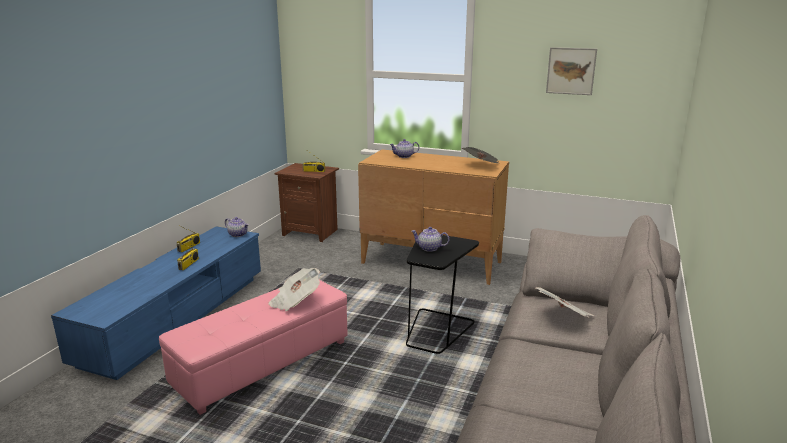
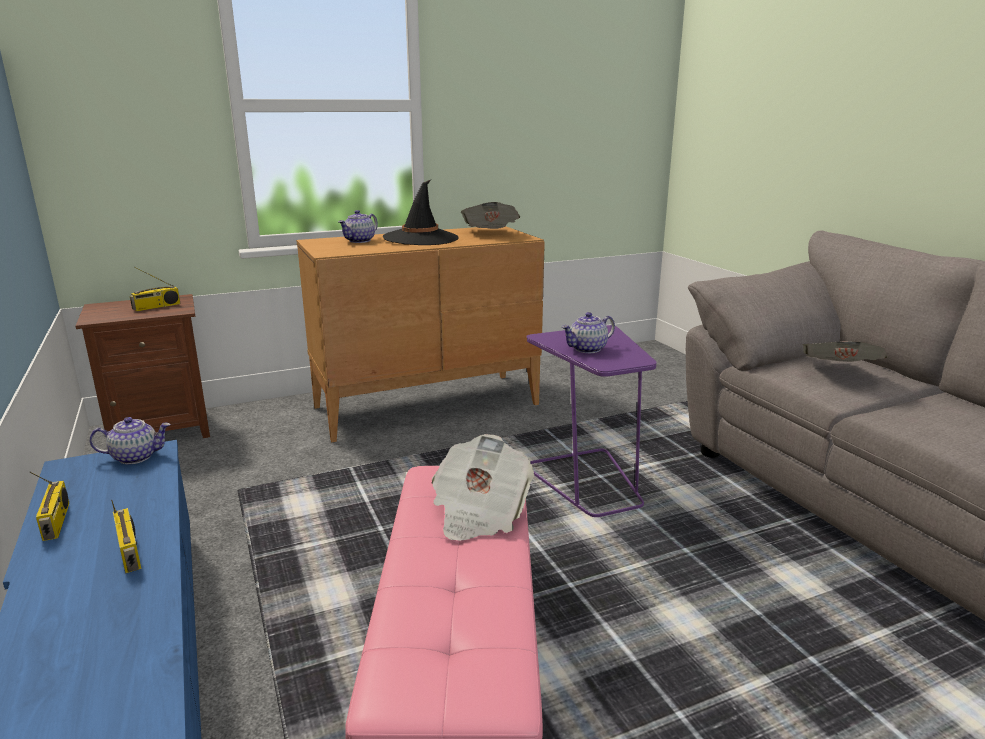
camera: 45 degrees left, 0 degrees up
black side table [406,233,479,354] -> purple side table [526,325,657,517]
picture [546,47,597,95] -> none
none -> black hat [383,180,458,245]

